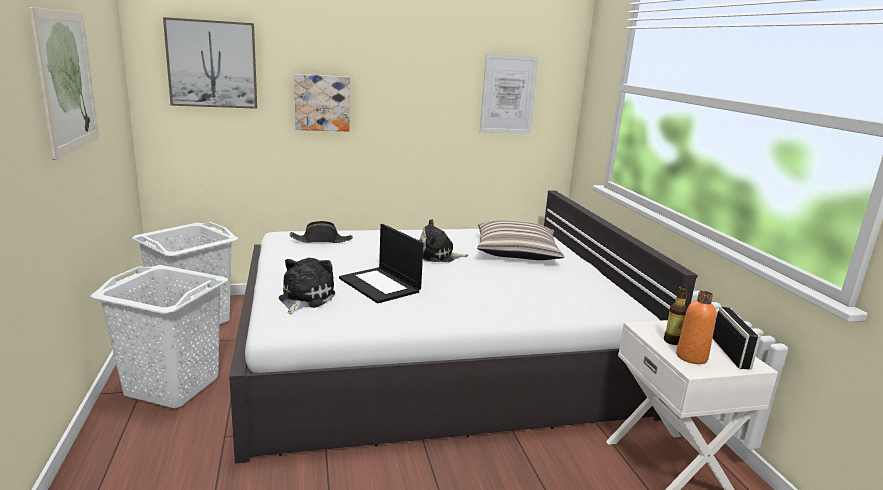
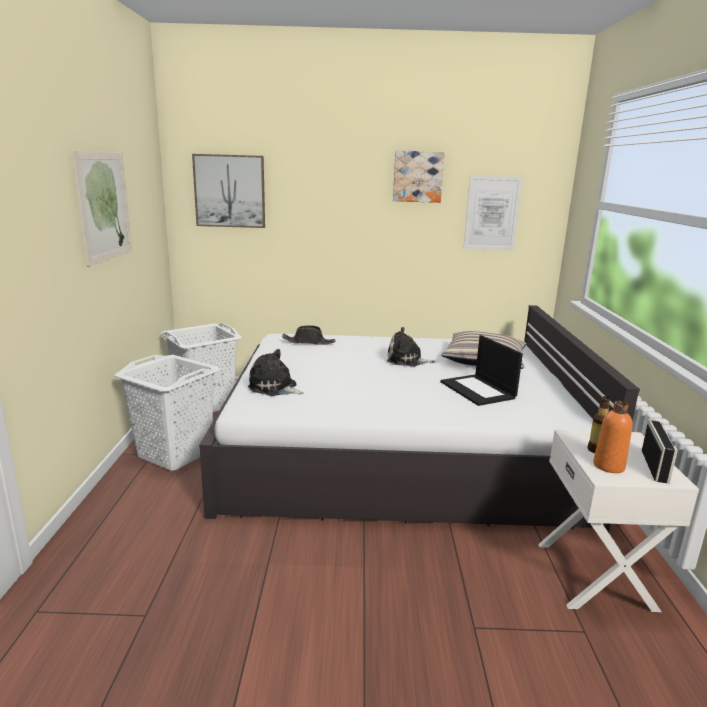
camera: 15 degrees right, 0 degrees up
plush toy [279,258,335,314] -> plush toy turned 90 degrees counterclockwise [248,349,304,396]
picture [294,74,350,132] -> picture moved to [393,150,445,203]
laptop [339,224,424,303] -> laptop moved to [440,335,523,406]

